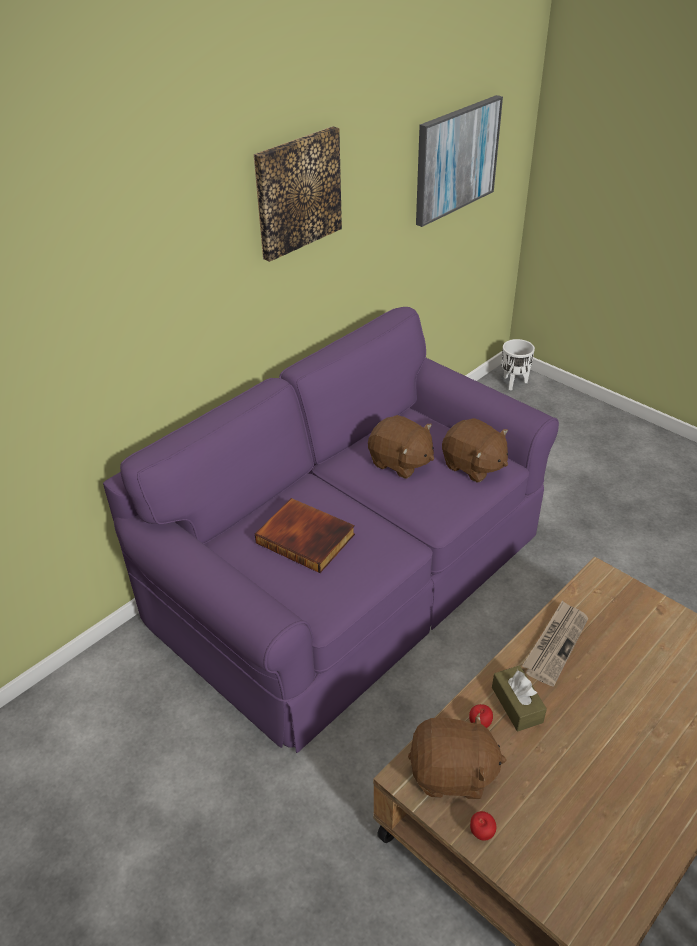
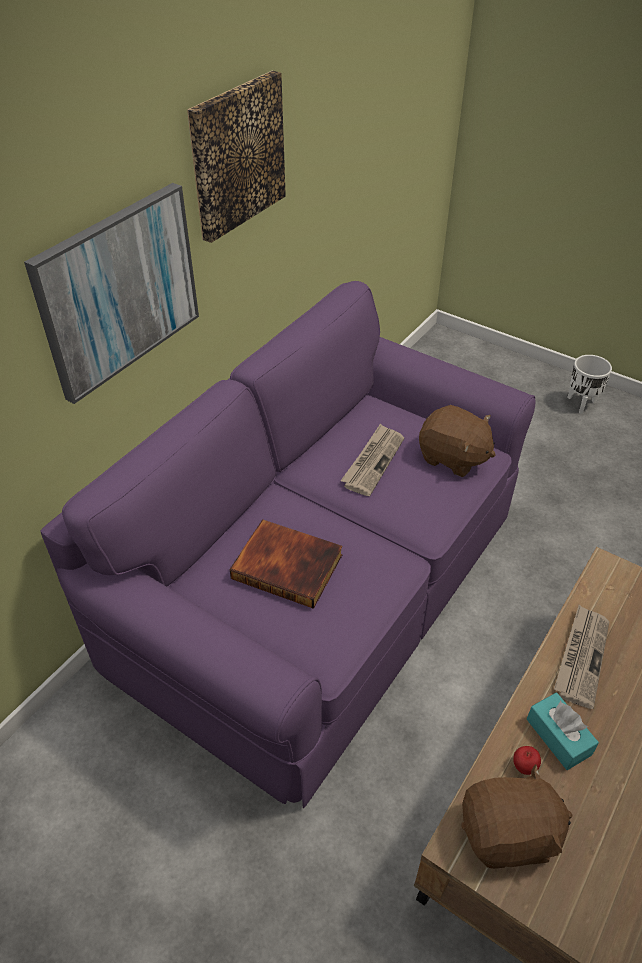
camera: 10 degrees left, 5 degrees up
brown plush toy [368,415,434,479] -> newspaper [341,424,404,496]
picture [416,95,503,227] -> picture moved to [24,183,199,404]
apple [470,811,496,841] -> none
brown tissue box [492,665,547,731] -> turquoise tissue box [527,693,599,770]
white planter [502,339,535,391] -> white planter moved to [567,355,612,414]

